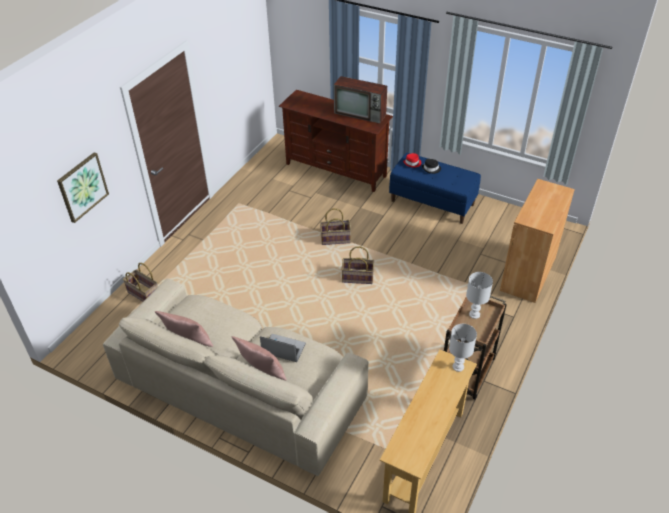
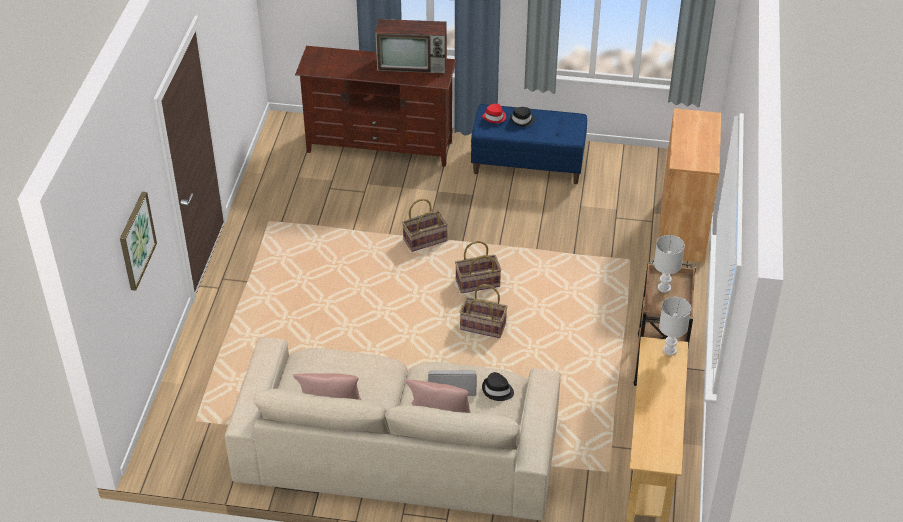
camera: 20 degrees left, 0 degrees up
basket [123,263,158,302] -> basket moved to [459,284,508,338]
none -> black hat [482,372,514,401]

